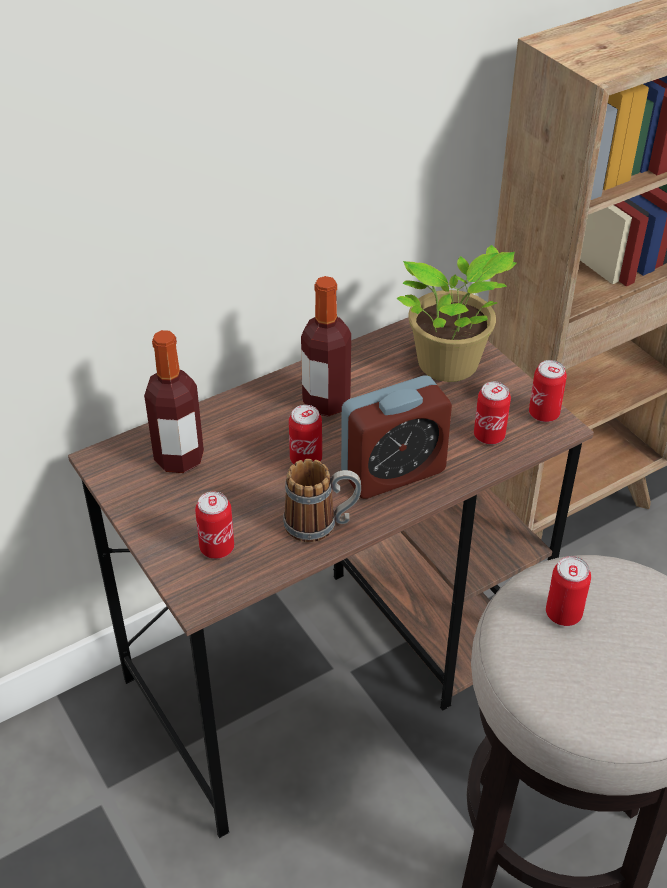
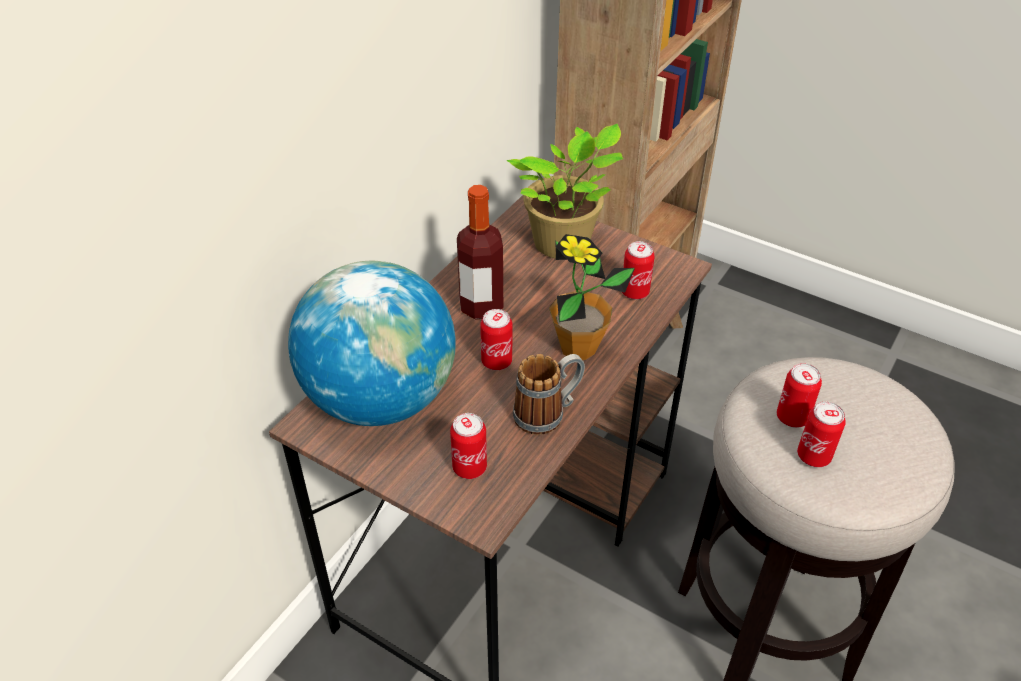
camera: 25 degrees left, 0 degrees up
bottle [144,330,204,473] -> globe [288,261,456,426]
alarm clock [341,375,452,499] -> potted plant [549,234,635,360]
can [529,360,567,422] -> can moved to [797,402,846,467]

